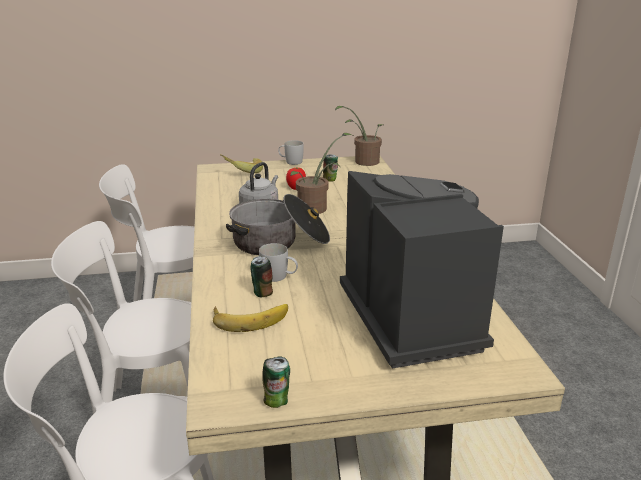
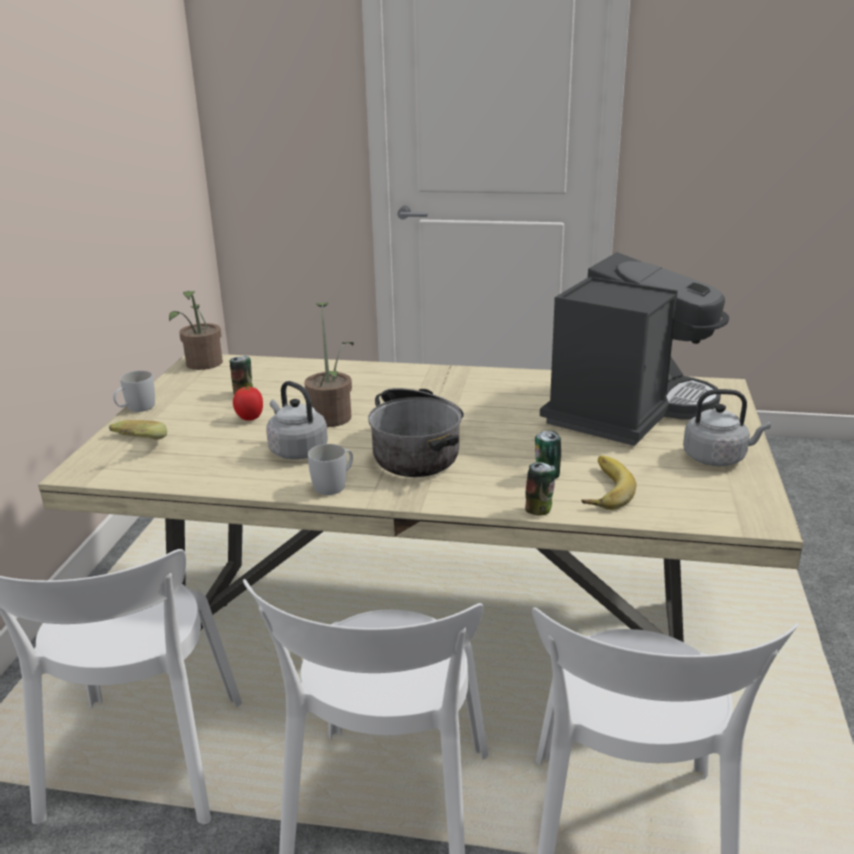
camera: 70 degrees left, 0 degrees up
white mug [259,243,298,282] -> white mug moved to [308,444,353,495]
can [262,357,290,408] -> can moved to [525,462,556,516]
coffee machine [340,171,504,369] -> coffee machine turned 120 degrees clockwise [540,252,729,446]
none -> grey kettle [683,389,771,466]

